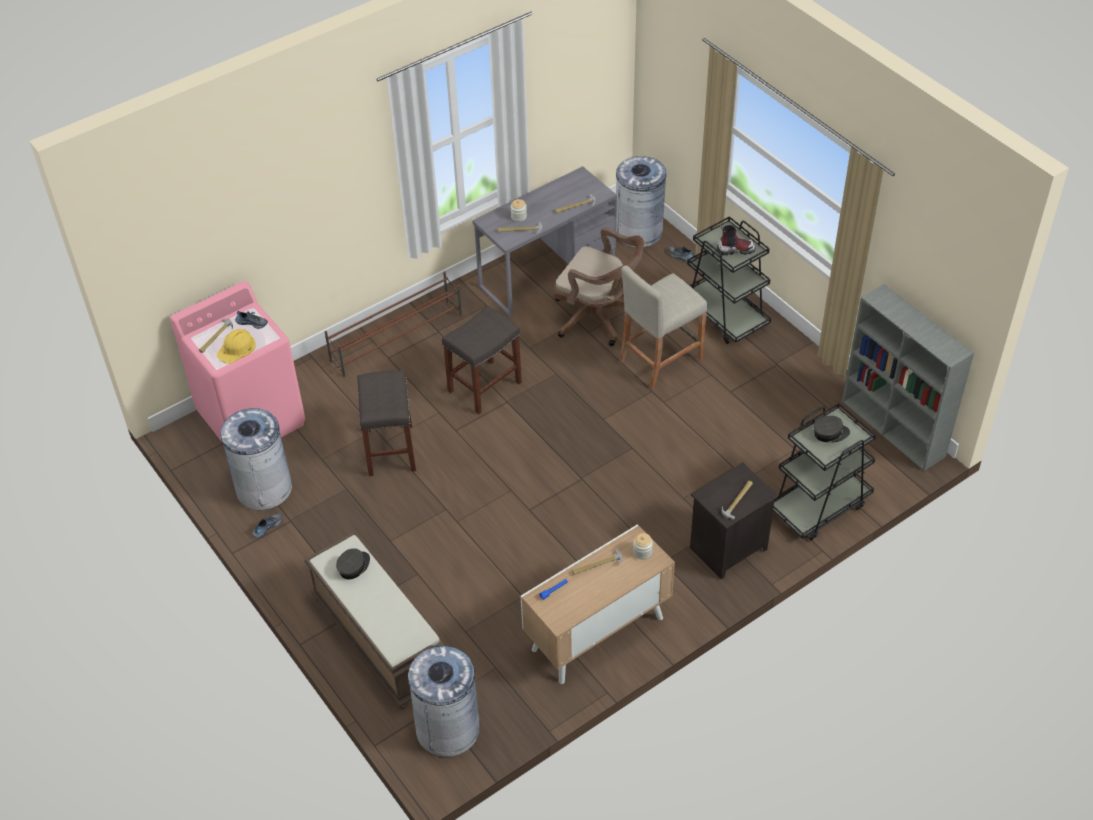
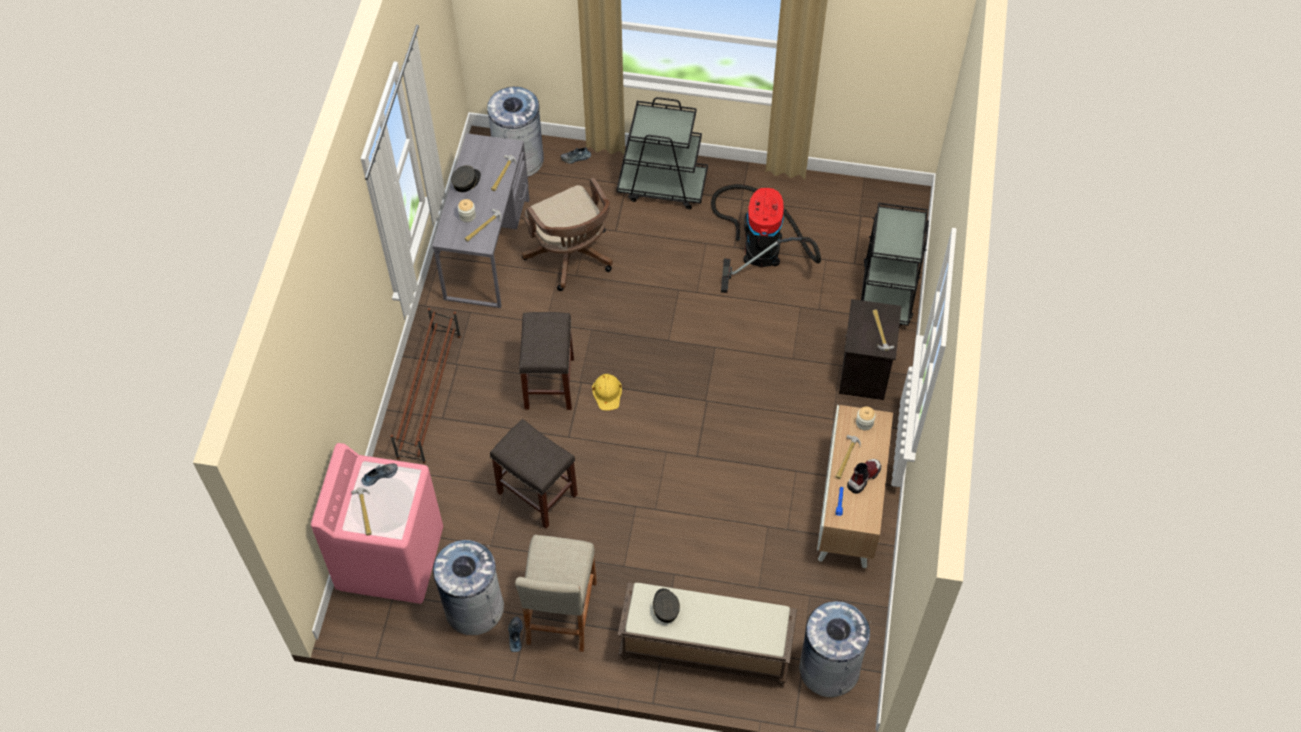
camera: 45 degrees left, 10 degrees up
yellow hard hat [217,329,256,364] -> yellow hard hat moved to [592,374,622,411]
brown office chair [553,227,644,346] -> brown office chair turned 75 degrees clockwise [522,178,613,291]
beige stool [619,265,707,389] -> beige stool moved to [515,534,597,652]
boot [717,225,755,256] -> boot moved to [847,459,881,494]
grey cap [813,416,850,442] -> grey cap moved to [451,165,481,192]
grey bookcase [842,284,974,471] -> none
none -> vacuum cleaner [711,184,821,293]

